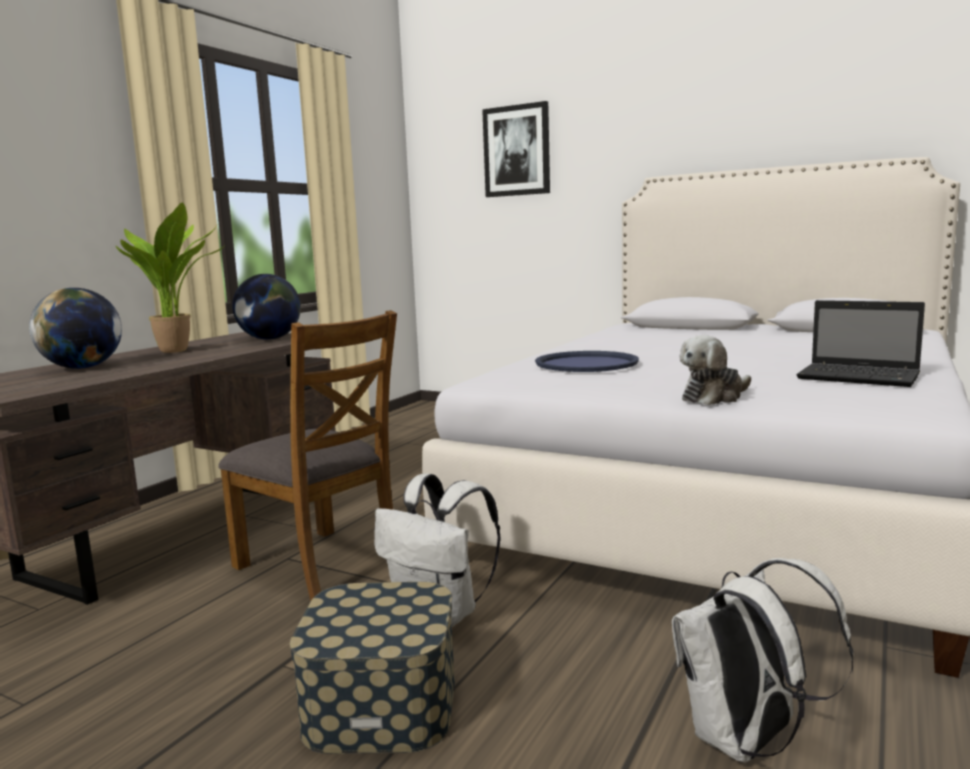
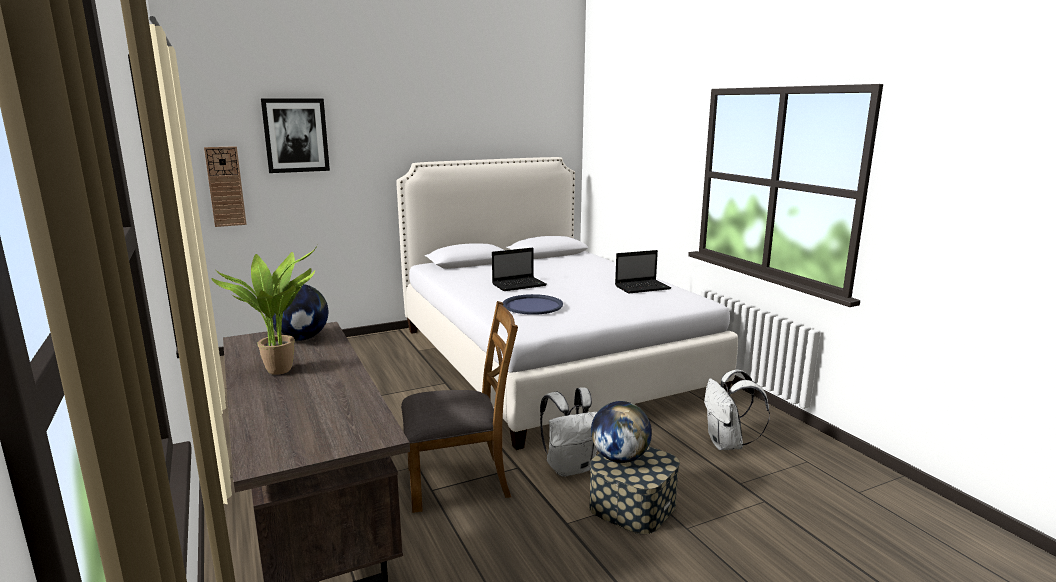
camera: 55 degrees left, 5 degrees up
globe [29,288,122,369] -> globe moved to [591,401,652,463]
plush toy [679,335,751,405] -> none
none -> wall clock [204,146,247,227]
none -> laptop [492,247,547,291]

